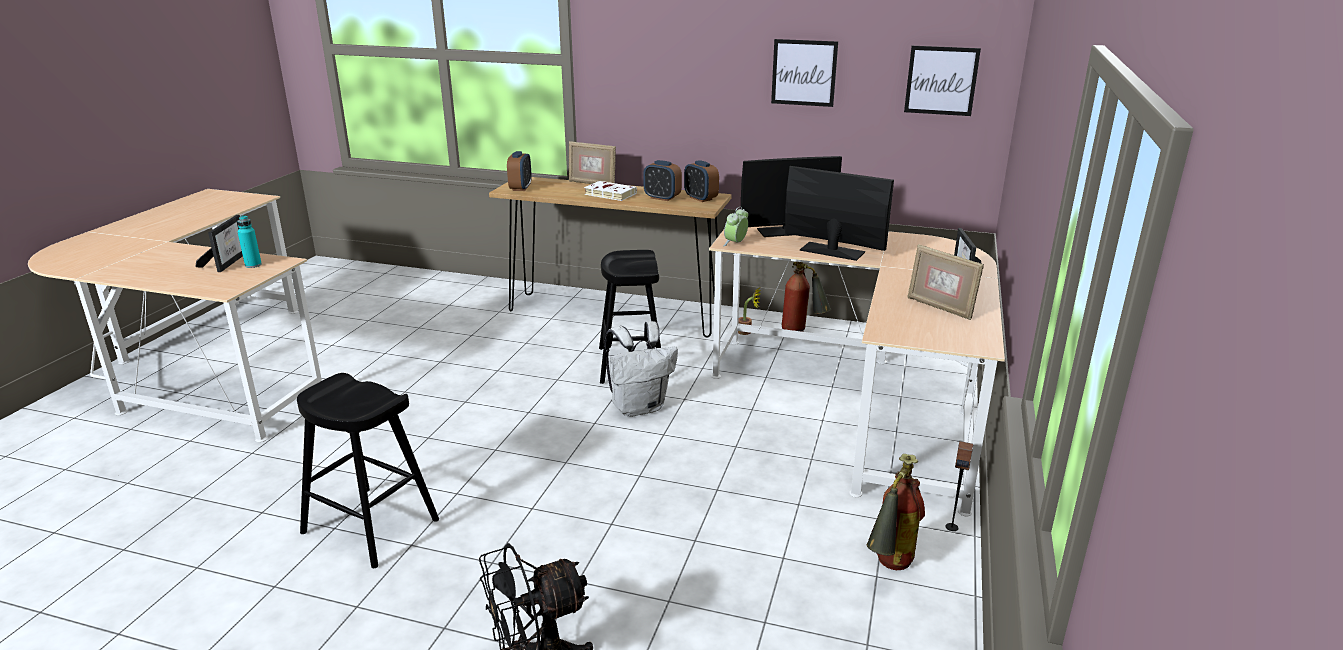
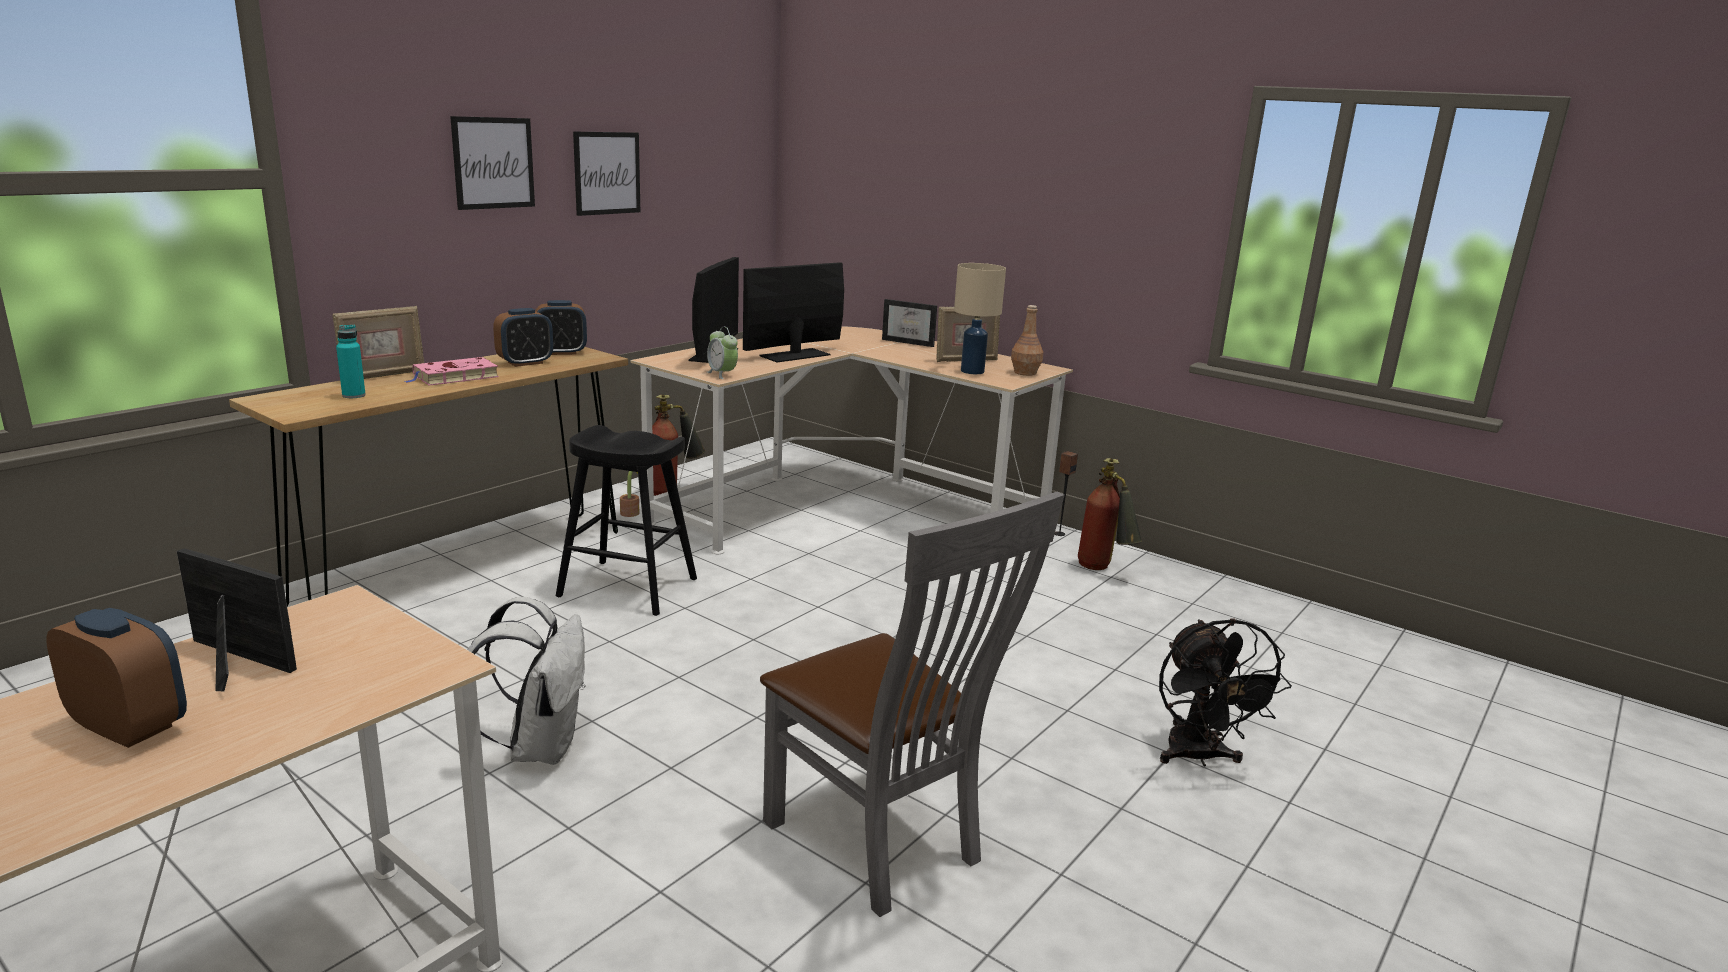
camera: 70 degrees left, 5 degrees down
turquoise bottle [237,215,262,268] -> turquoise bottle moved to [336,325,366,398]
black stool [297,373,439,568] -> grey chair [760,491,1064,917]
alarm clock [507,151,532,191] -> alarm clock moved to [46,608,187,748]
white book [584,181,637,201] -> pink book [405,357,499,386]
white backpack [605,321,678,417] -> white backpack moved to [468,597,585,765]
picture [904,46,981,116] -> picture moved to [450,116,535,210]
none -> beige table lamp [954,263,1006,374]
none -> brown bottle [1011,305,1043,376]

